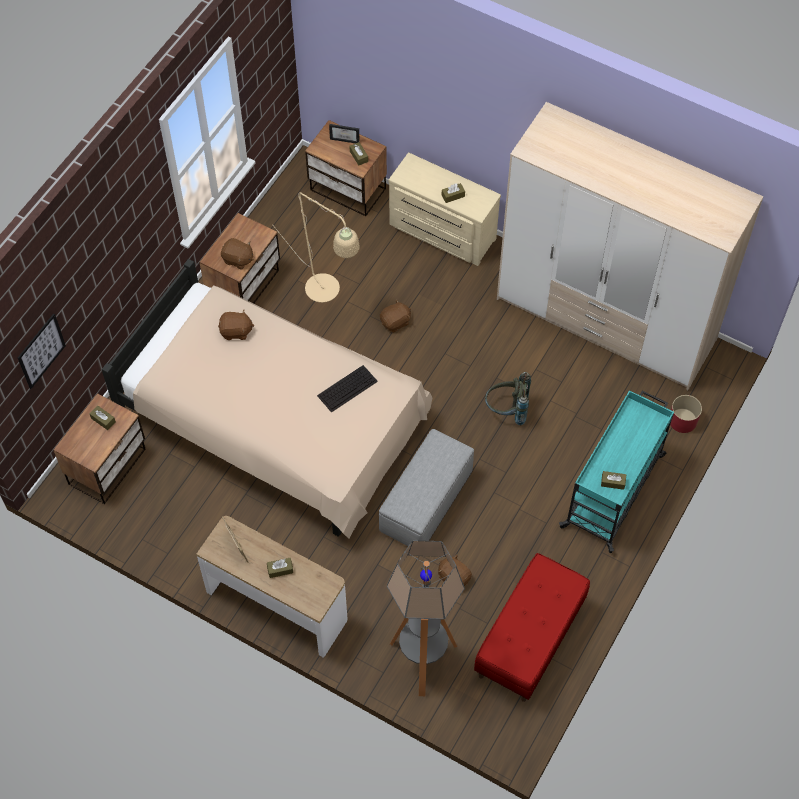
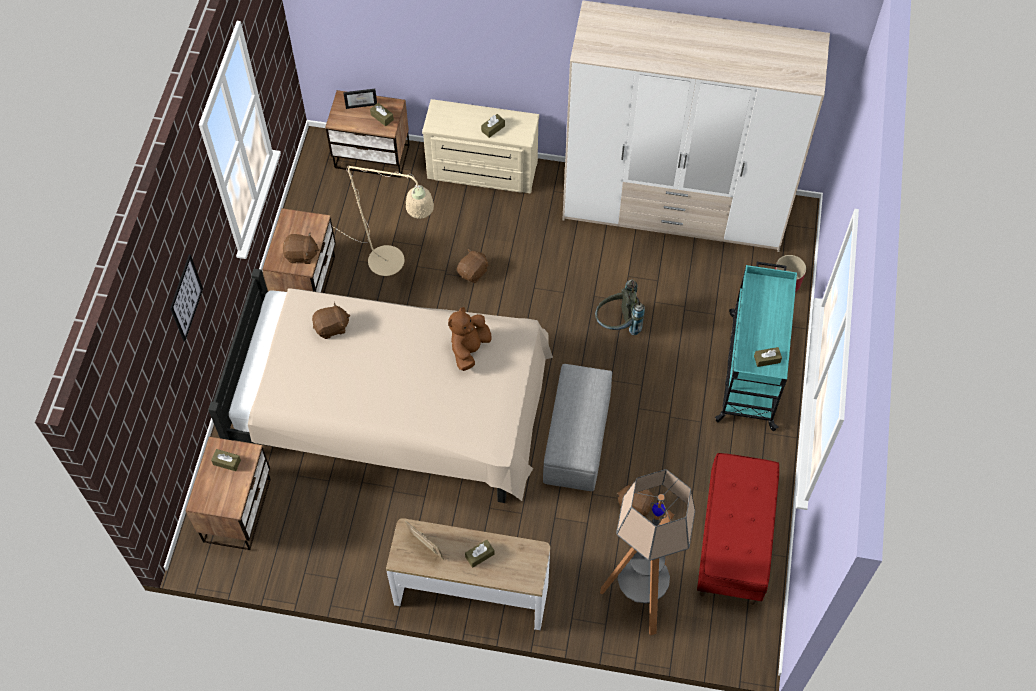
camera: 20 degrees left, 0 degrees up
picture [17,313,66,389] -> picture moved to [170,254,203,342]
keyboard [317,365,378,412] -> brown plush toy [448,307,492,371]

